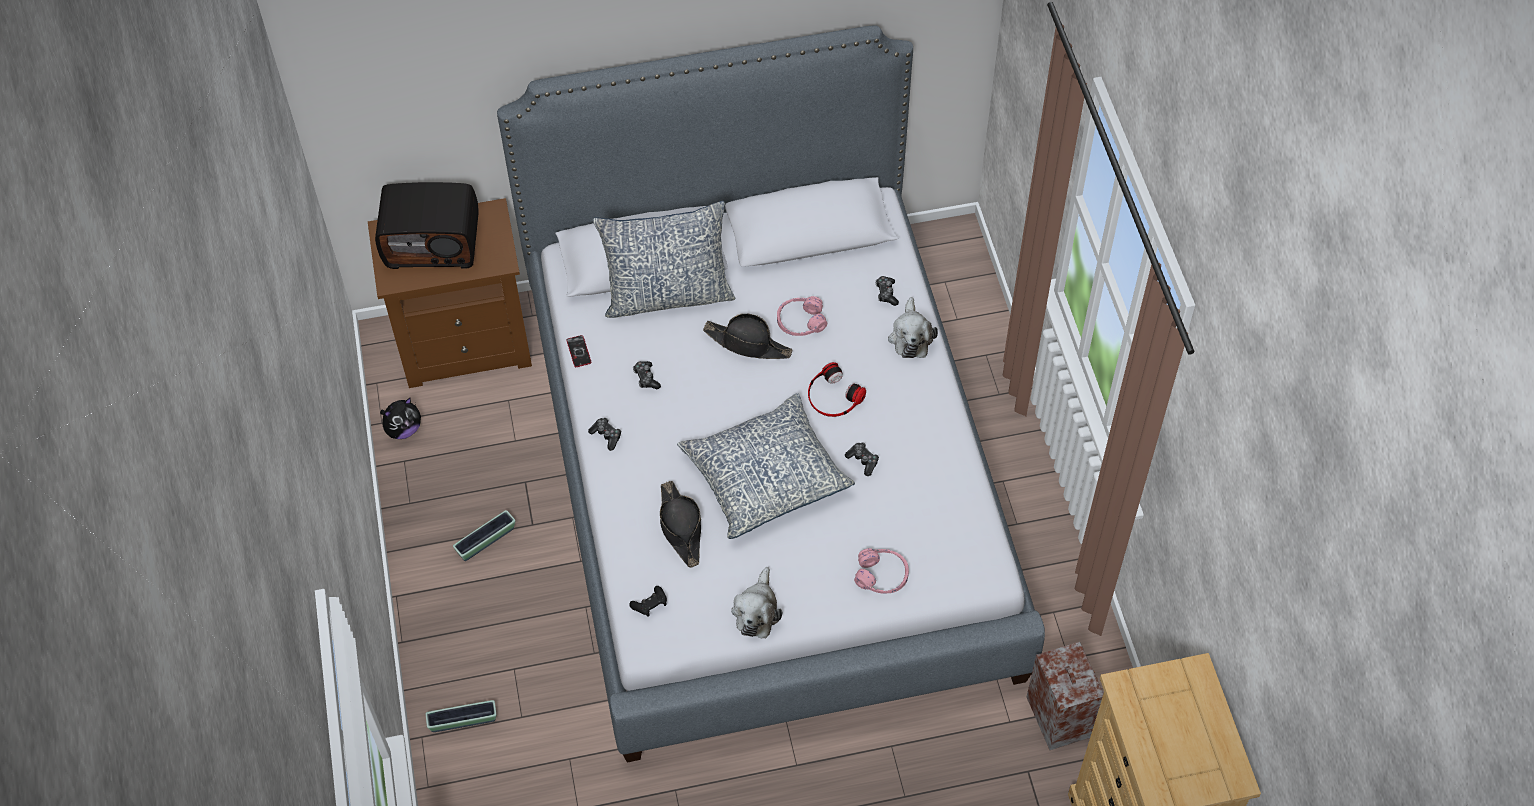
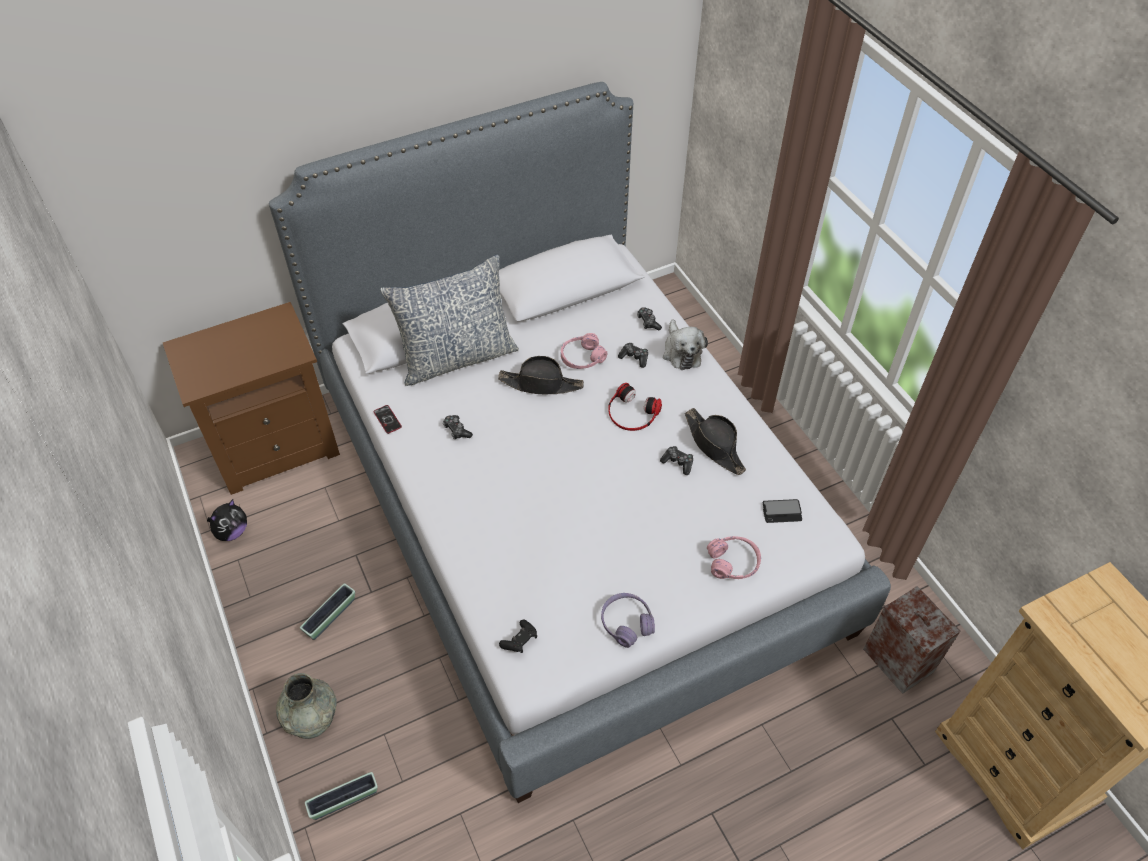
camera: 15 degrees left, 5 degrees down
radio [375,182,479,269] -> none
game controller [588,418,621,451] -> game controller moved to [618,343,648,368]
black hat [660,481,701,568] -> black hat moved to [685,408,746,475]
pillow [677,393,855,539] -> none
plush toy [731,567,782,638] -> purple headphones [601,593,655,648]
none -> grey vase [276,673,337,739]
none -> phone [763,499,802,523]

